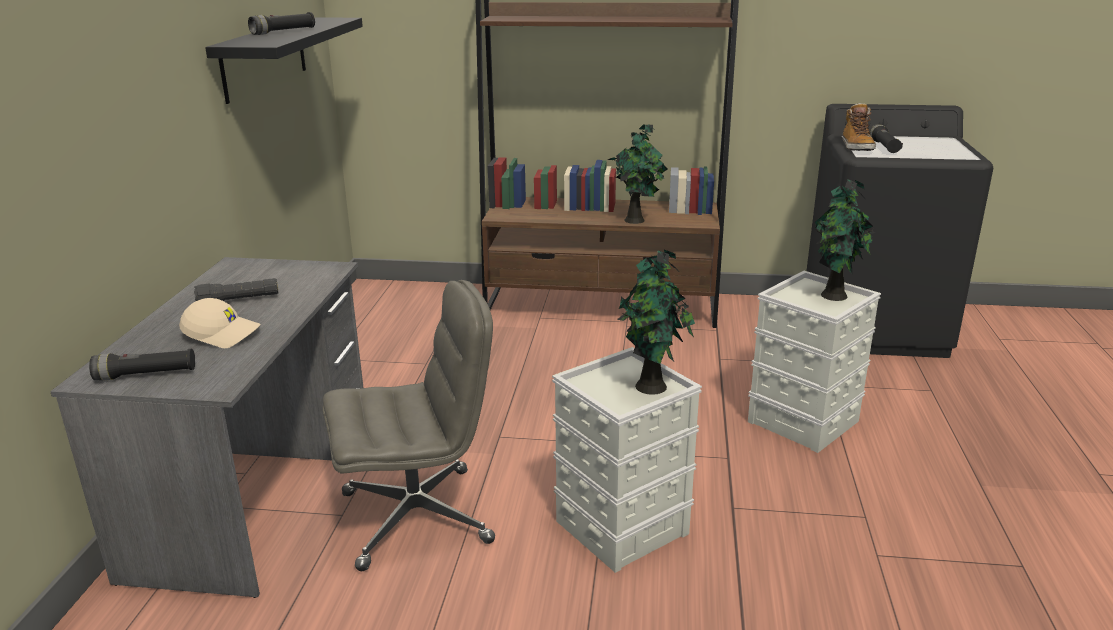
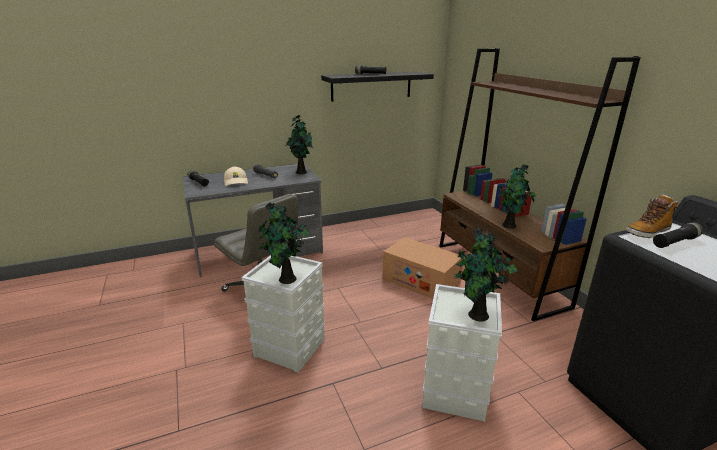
camera: 60 degrees right, 0 degrees up
none -> potted plant [286,115,313,174]
none -> cardboard box [382,237,463,299]

